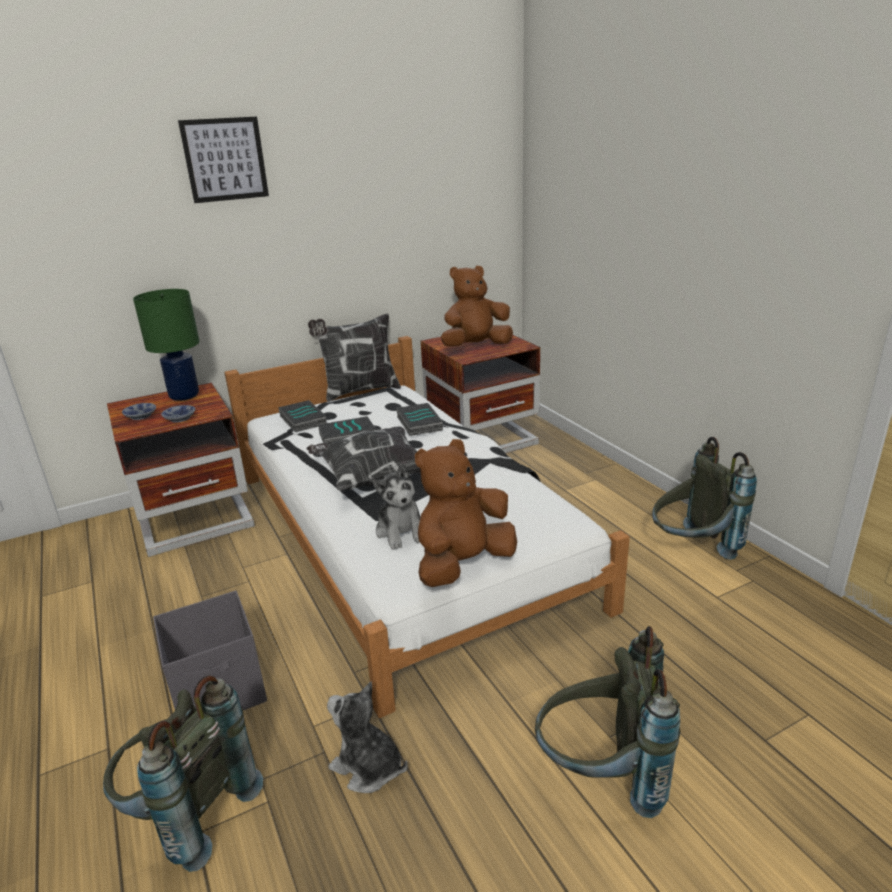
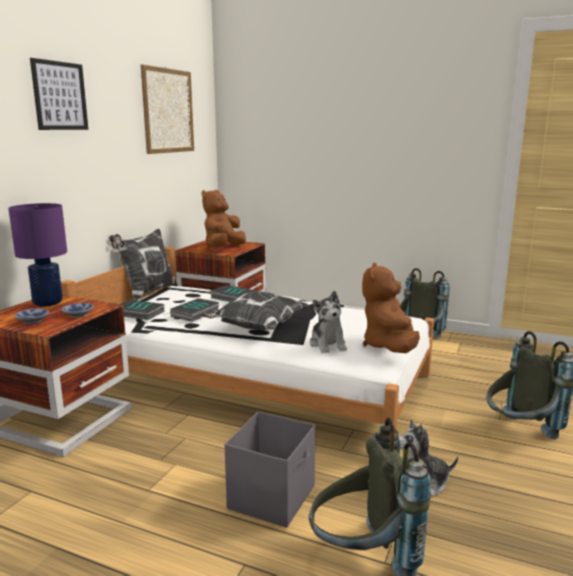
camera: 40 degrees left, 10 degrees down
green table lamp [133,289,199,401] -> purple table lamp [8,203,67,307]
plush toy [372,464,420,550] -> plush toy turned 45 degrees clockwise [310,291,347,353]
none -> picture [141,65,194,154]

